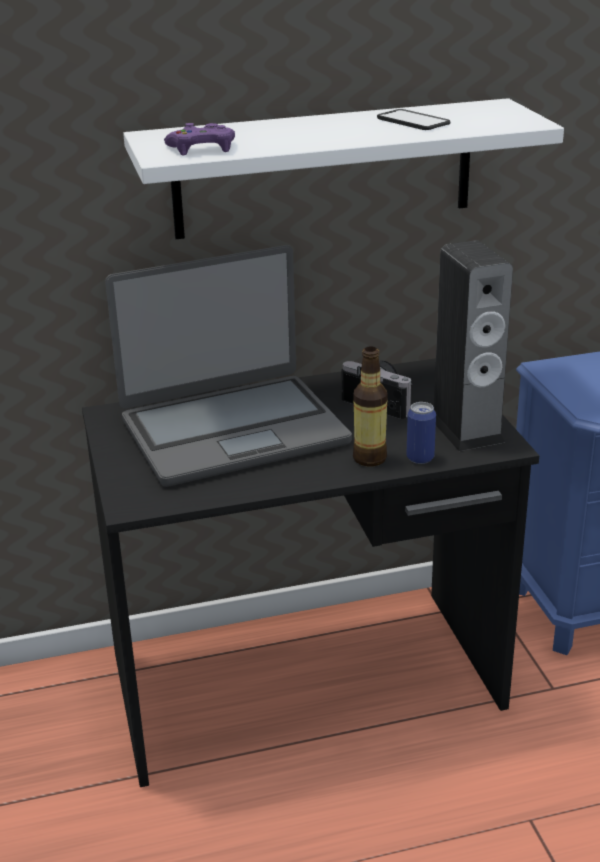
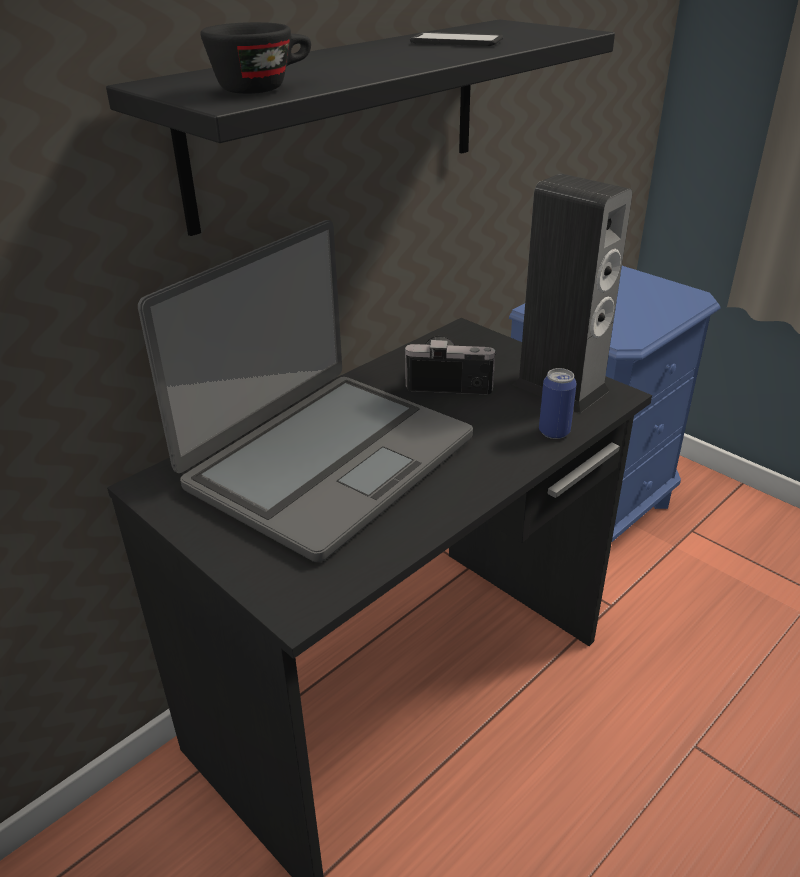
camera: 30 degrees left, 5 degrees up
white shelf [123,98,564,239] -> black shelf [106,19,615,236]
purple game controller [164,123,235,155] -> black cup [200,22,311,94]
bottle [353,346,388,466] -> none

